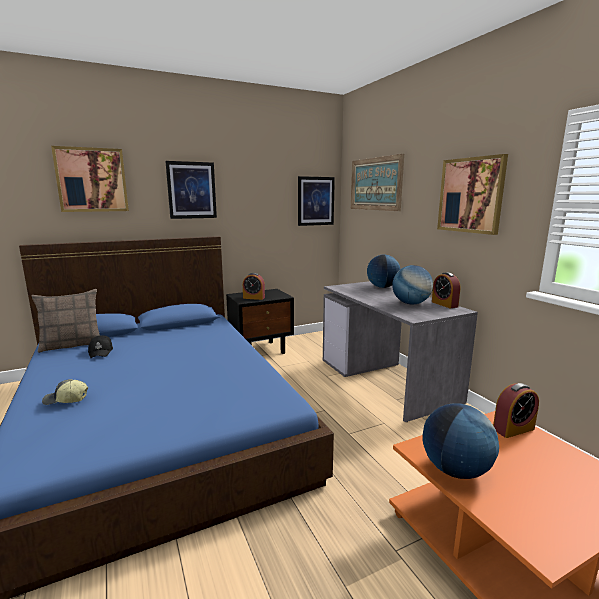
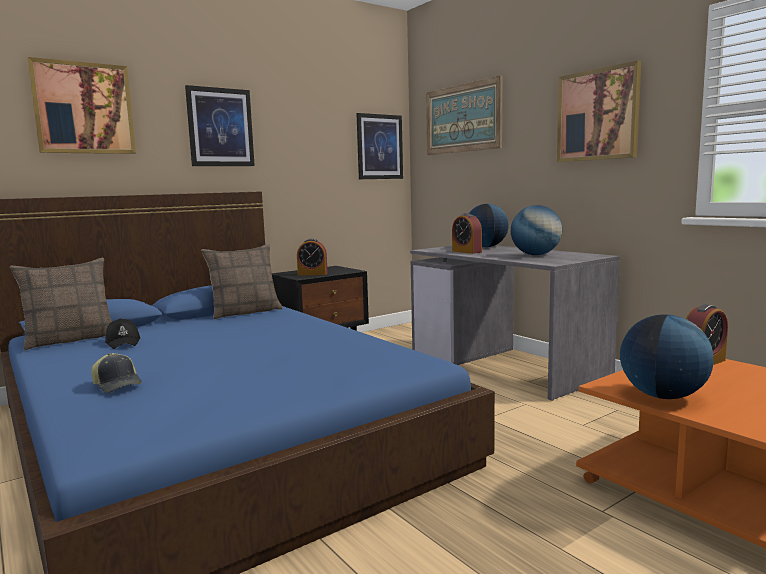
camera: 10 degrees left, 5 degrees down
cap [42,379,88,405] -> cap turned 120 degrees counterclockwise [91,353,142,393]
alarm clock [432,272,460,308] -> alarm clock moved to [452,213,482,254]
none -> pillow [201,244,282,319]

